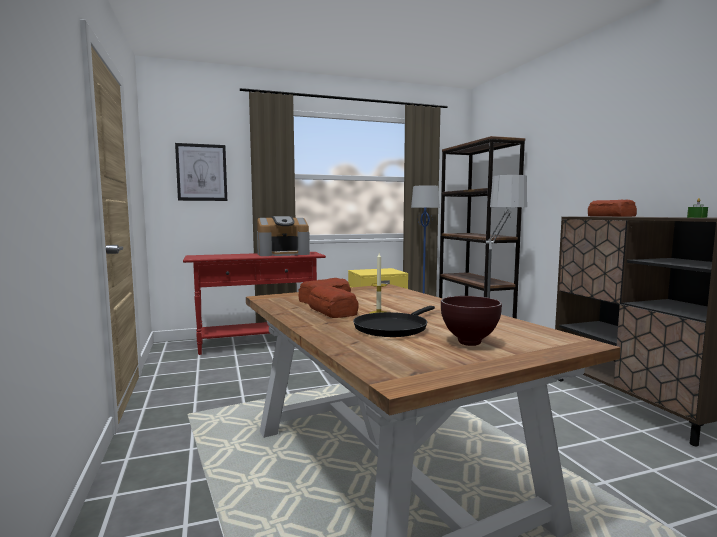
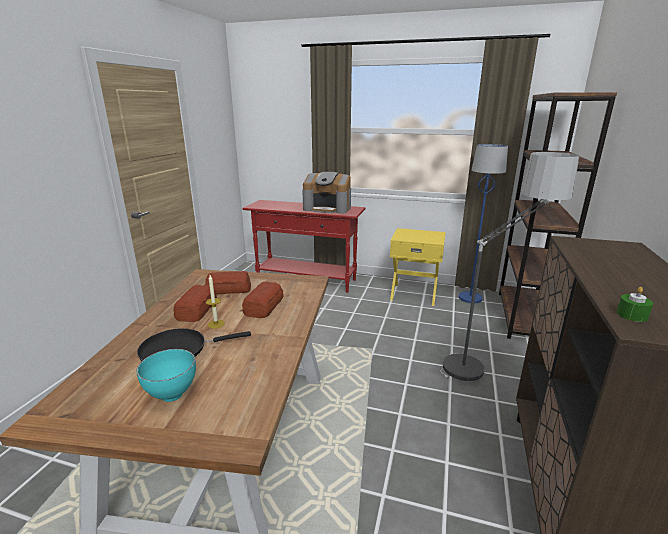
camera: 35 degrees right, 15 degrees up
picture [175,143,227,201] -> none
brown bowl [441,296,502,346] -> turquoise bowl [136,349,196,402]
bread [588,200,637,217] -> bread moved to [242,281,283,318]

